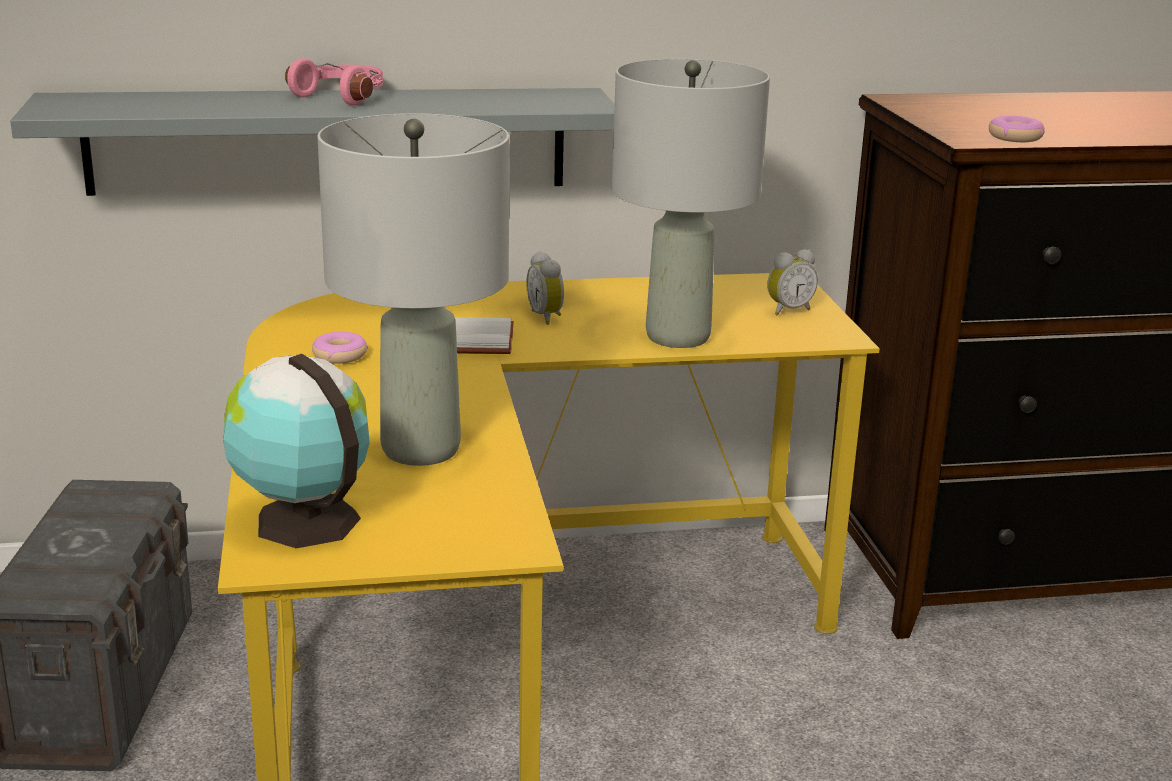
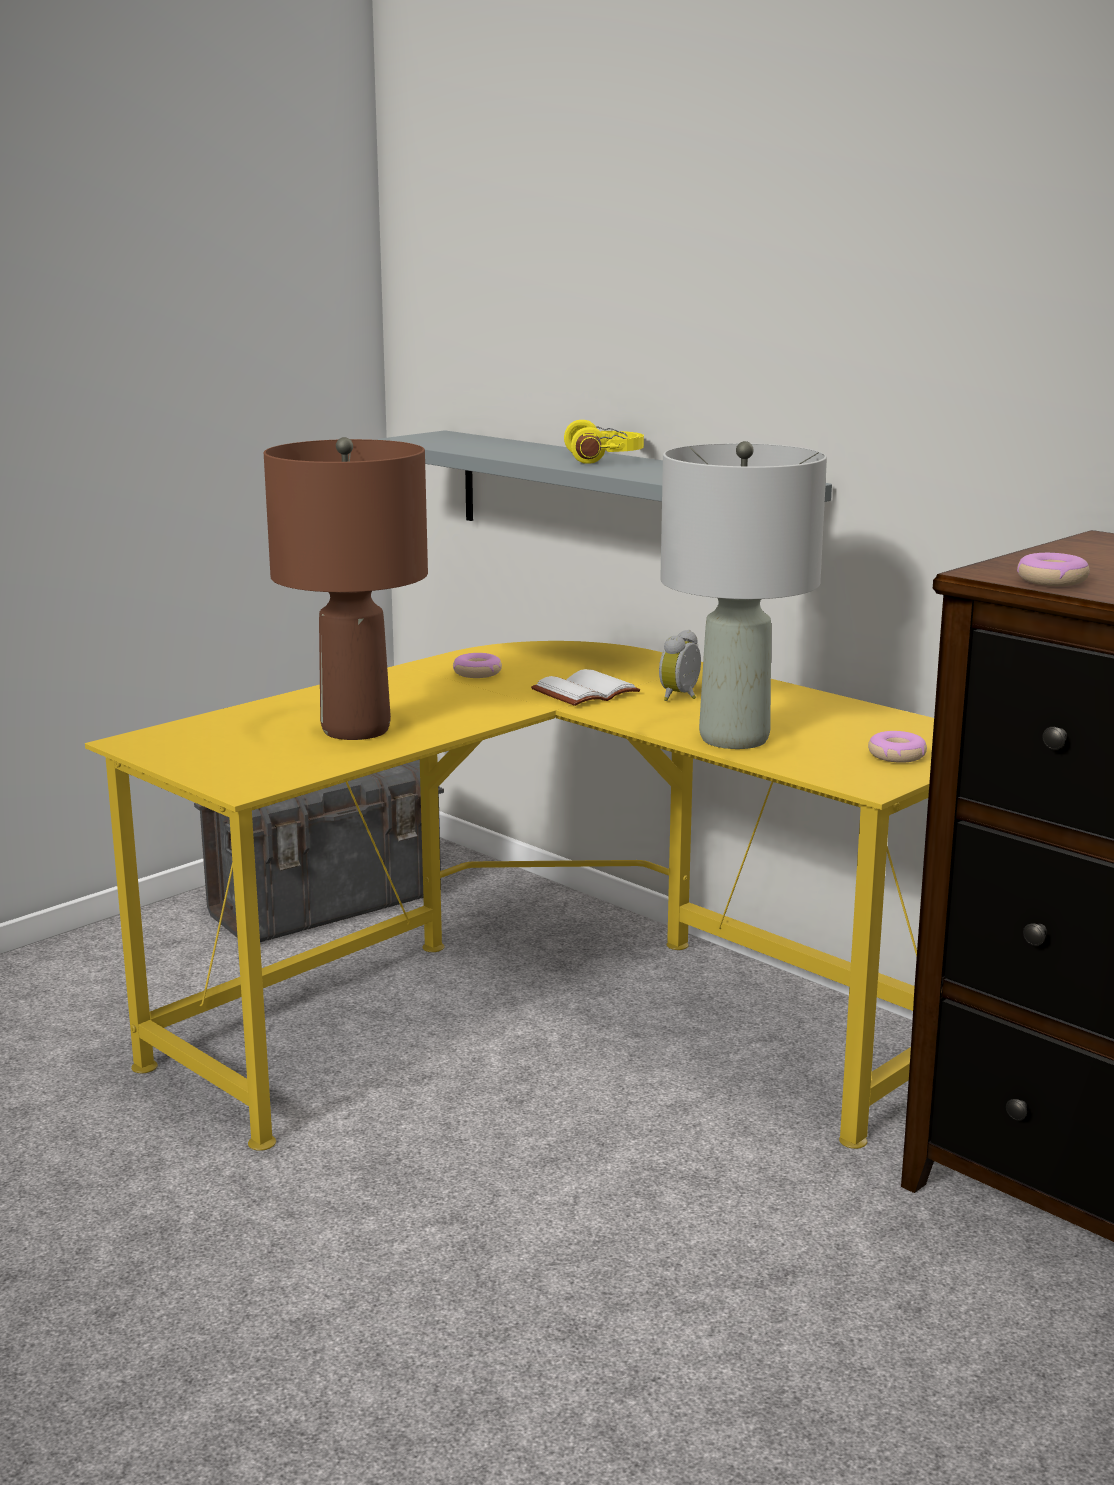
camera: 55 degrees right, 5 degrees down
globe [223,354,370,548] -> none
pink headphones [285,58,383,106] -> yellow headphones [564,420,644,464]
grey table lamp [317,113,509,466] -> brown table lamp [264,437,428,740]
alarm clock [767,250,818,315] -> donut [868,731,927,763]

